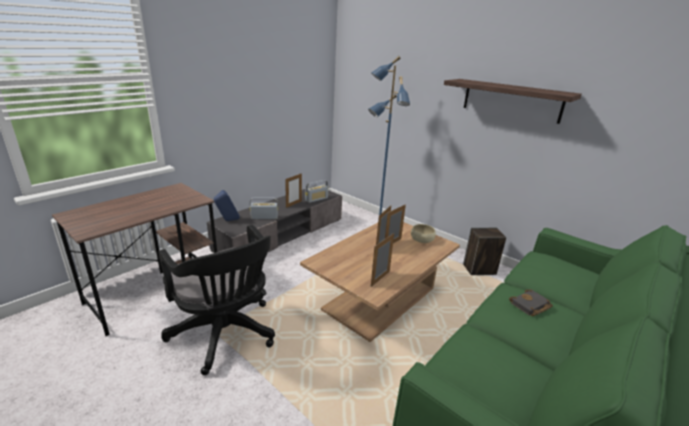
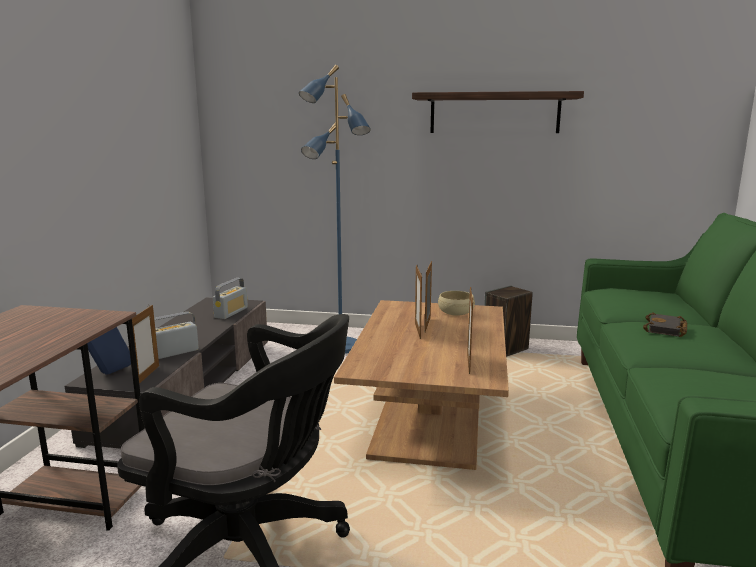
camera: 30 degrees left, 10 degrees down
picture frame [285,173,302,208] -> picture frame moved to [132,305,159,384]

